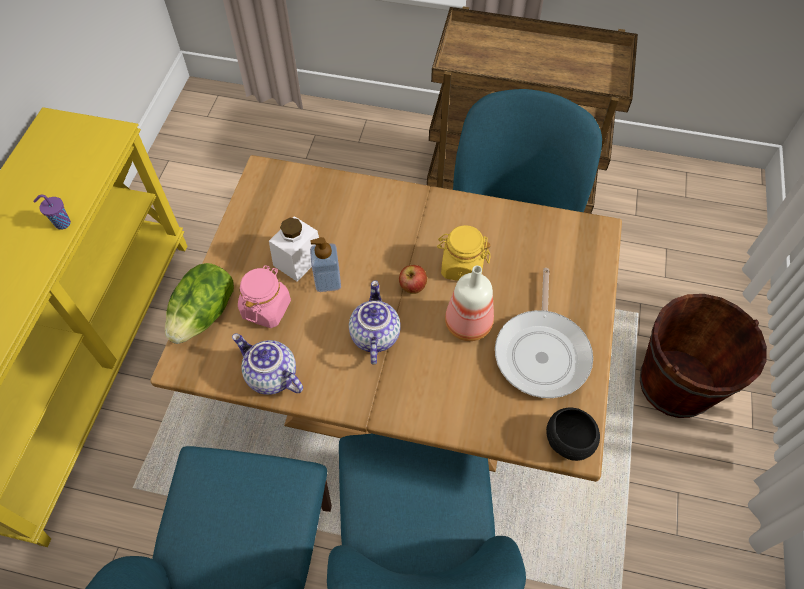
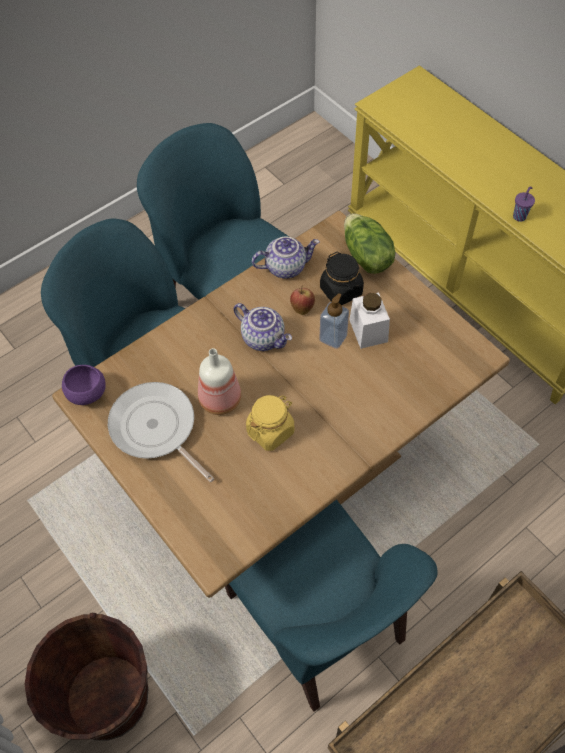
camera: 130 degrees right, 0 degrees up
pink jar [238,265,291,328] -> black jar [320,252,364,305]
apple [399,265,427,294] -> apple moved to [290,286,315,315]
black bowl [546,408,600,461] -> purple bowl [62,365,106,405]

